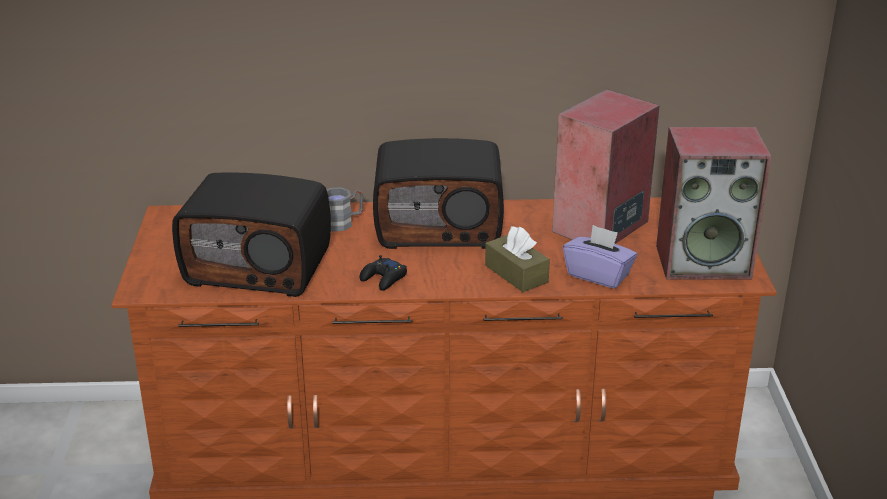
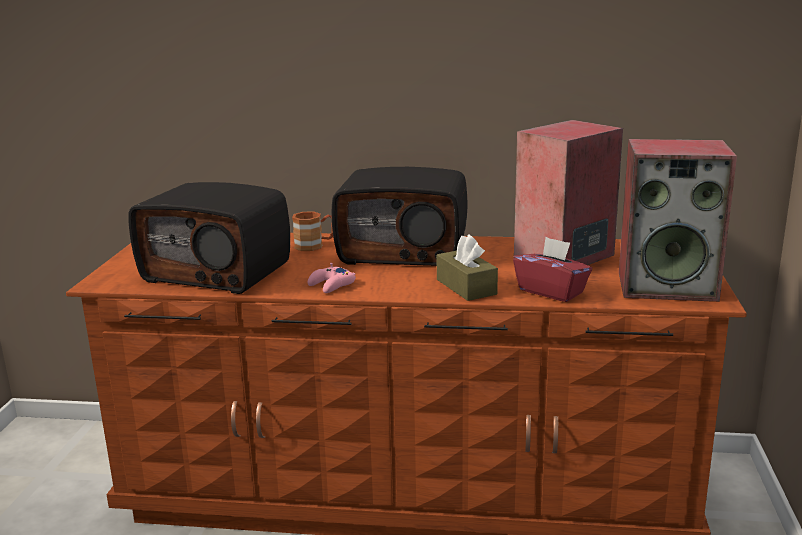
camera: 10 degrees right, 10 degrees down
grey mug [327,187,363,232] -> brown mug [292,212,333,251]
black game controller [359,255,407,291] -> pink game controller [307,263,356,293]
purple tissue box [563,225,637,289] -> red tissue box [513,237,592,302]

